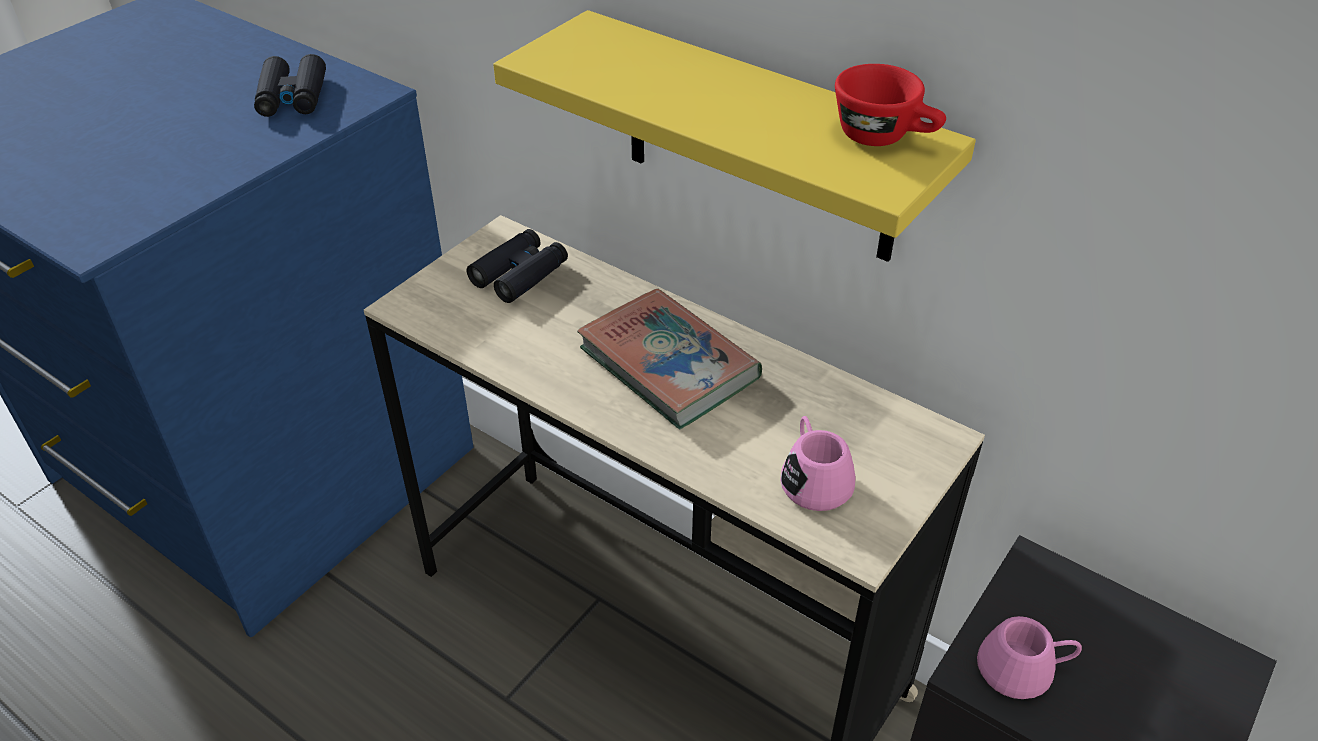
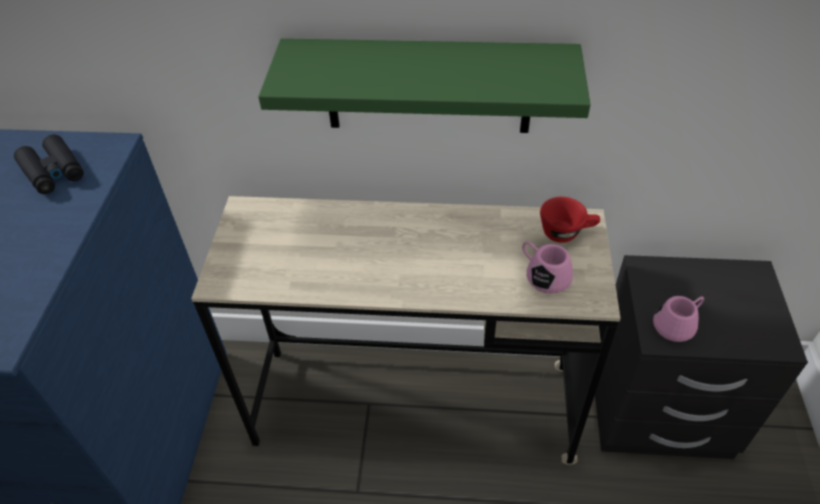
camera: 30 degrees left, 5 degrees up
black binoculars [467,229,568,303] -> none
yellow shelf [493,10,976,262] -> green shelf [258,38,591,133]
book [577,289,762,429] -> none
red cup [835,64,946,146] -> red cup moved to [540,197,600,243]

